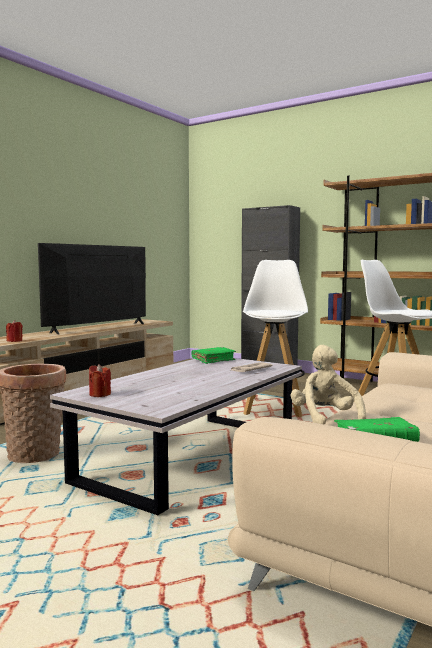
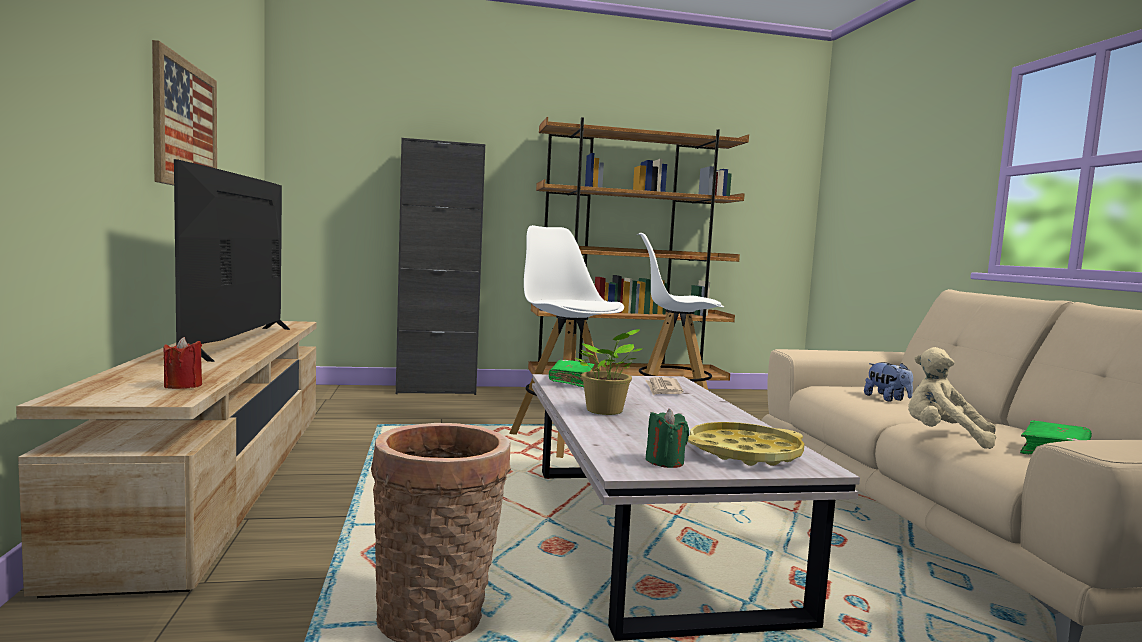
camera: 45 degrees left, 0 degrees up
red candle [89,364,111,397] -> green candle [645,409,689,468]
none -> picture [152,40,217,186]
none -> potted plant [575,329,642,415]
none -> yellow tray [688,422,804,466]
none -> plush toy [864,362,913,402]

